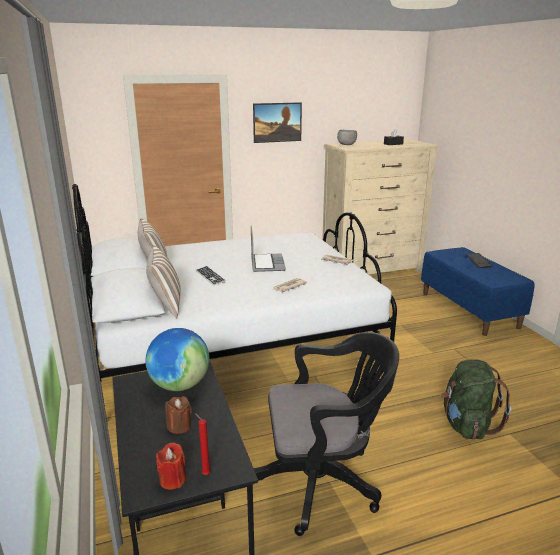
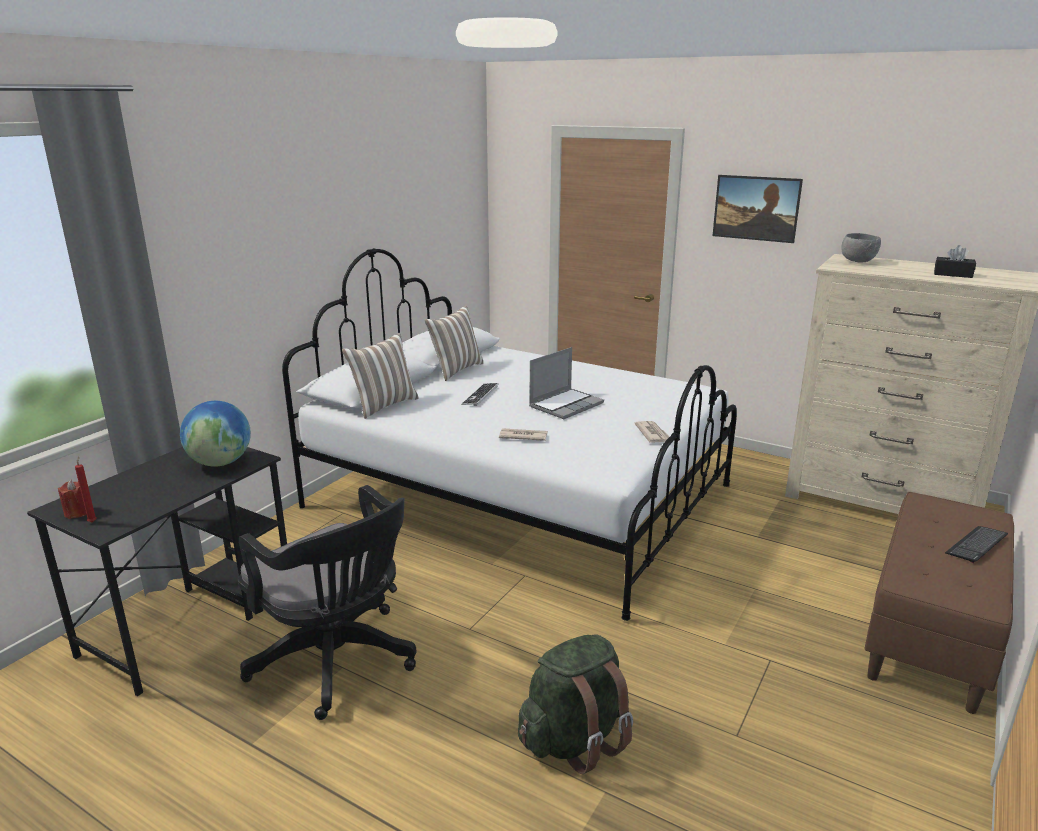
camera: 50 degrees right, 0 degrees up
brown candle [165,396,192,434] -> none
blue bench [421,247,535,336] -> brown bench [864,492,1014,714]

